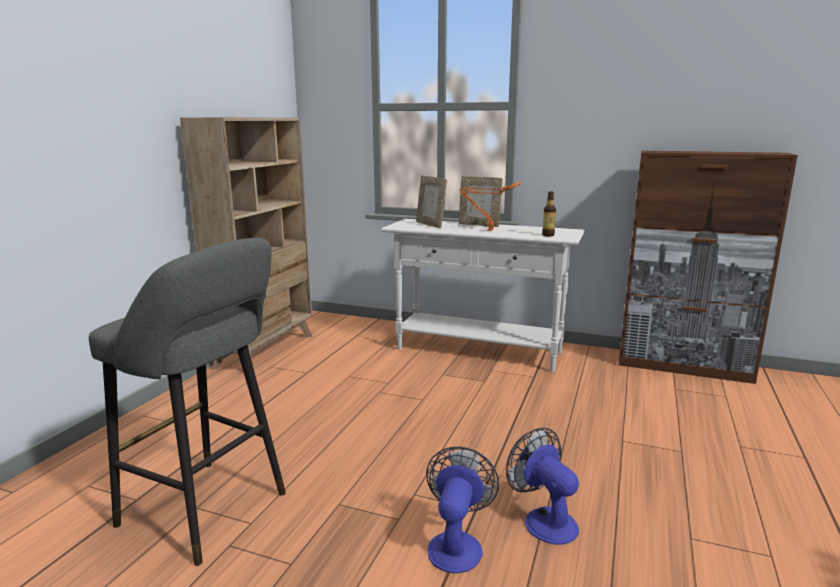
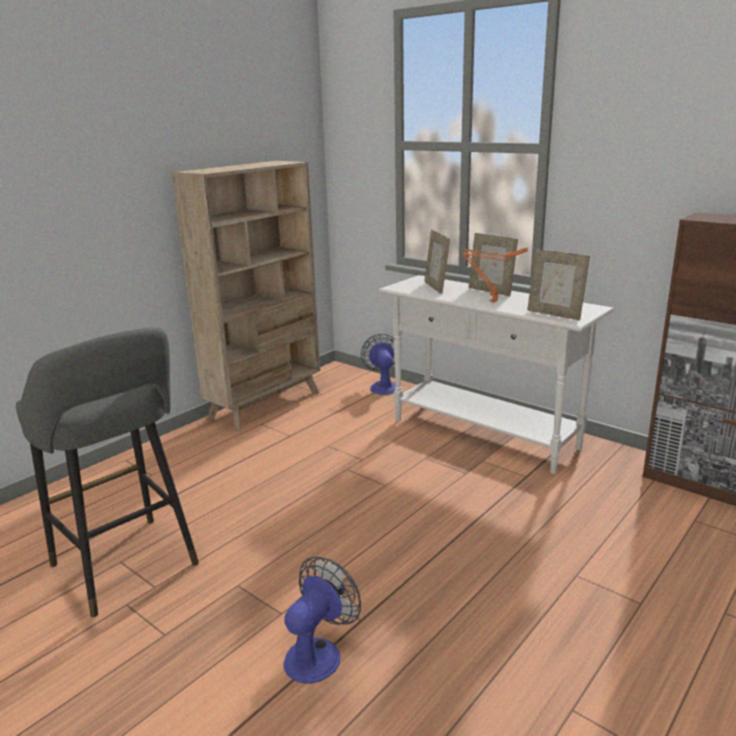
camera: 20 degrees right, 5 degrees up
fan [506,428,579,545] -> fan moved to [361,334,396,395]
bottle [542,191,556,237] -> picture frame [527,249,590,320]

